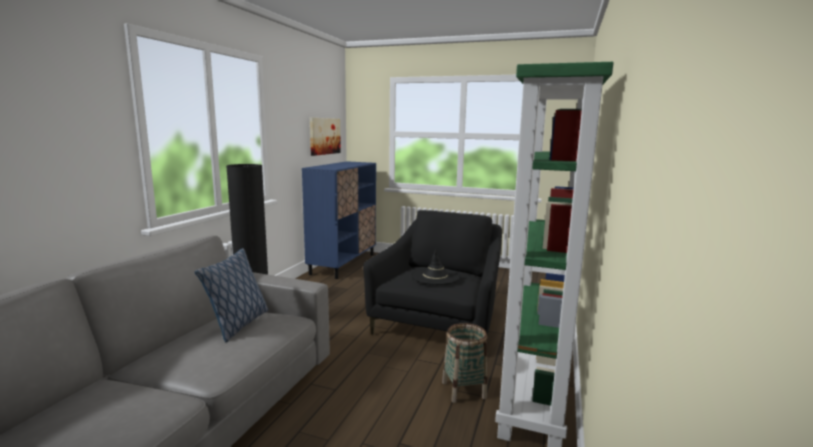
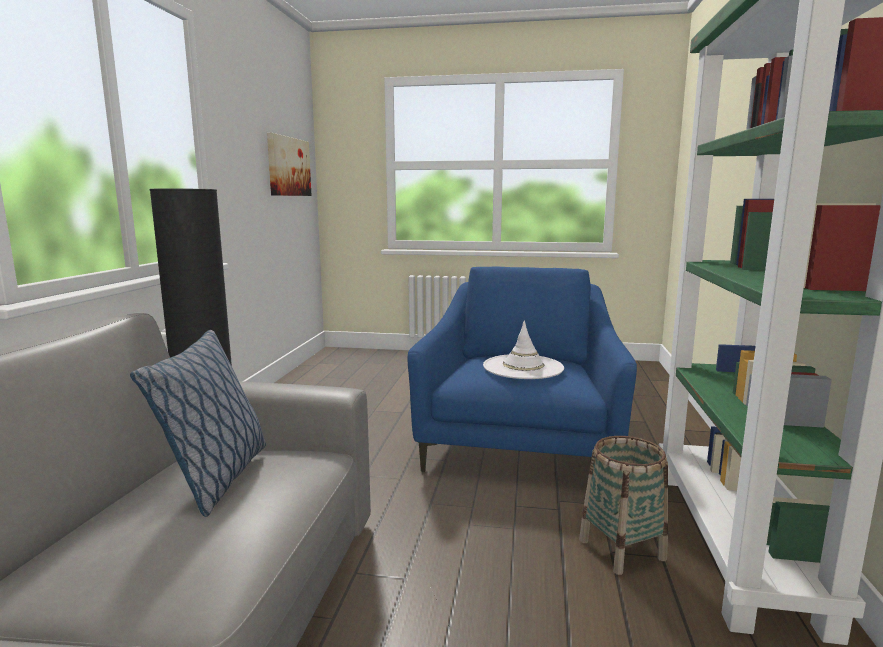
camera: 10 degrees left, 0 degrees up
blue cabinet [302,161,376,279] -> none
black armchair [363,210,502,335] -> blue armchair [408,267,637,472]
black hat [411,248,460,285] -> white hat [483,320,564,379]

